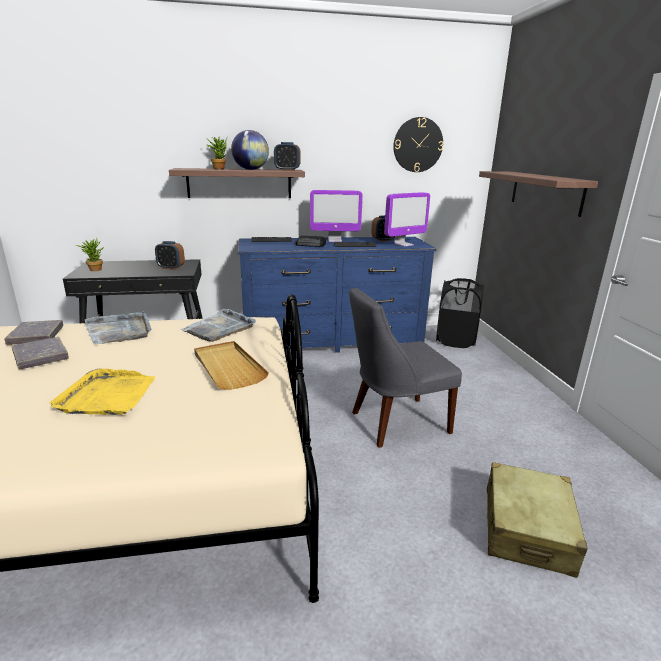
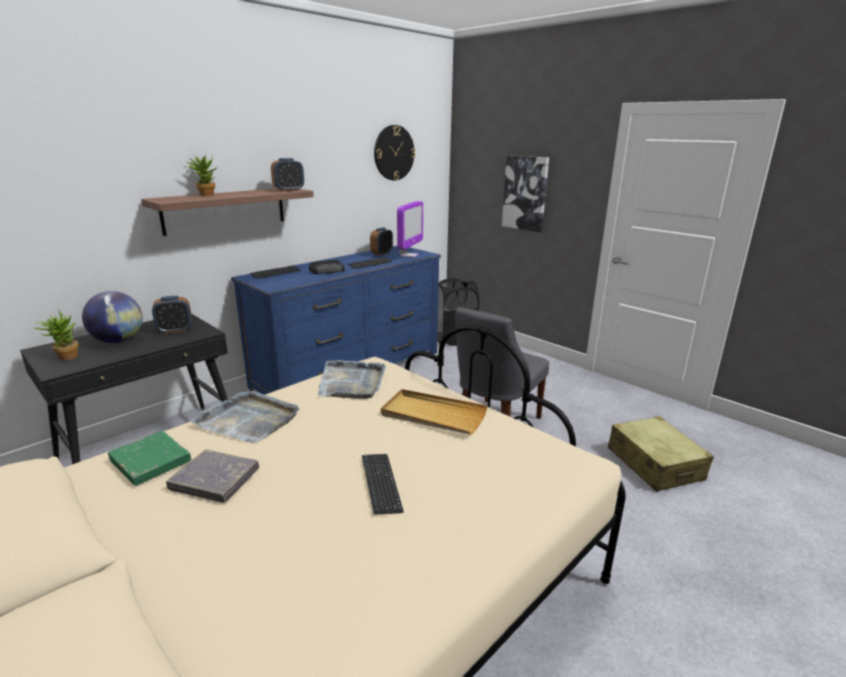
camera: 35 degrees left, 0 degrees up
grey book [4,320,63,345] -> green book [108,431,191,486]
yellow tray [50,369,155,415] -> keyboard [362,454,404,515]
globe [231,130,269,170] -> globe moved to [82,291,143,343]
monitor [310,190,363,242] -> none
shelf [479,171,598,217] -> picture [502,155,549,232]

